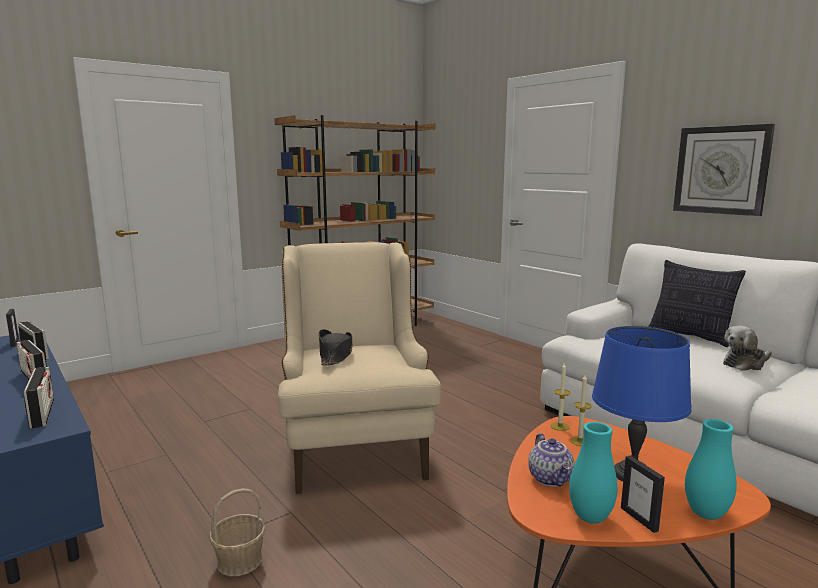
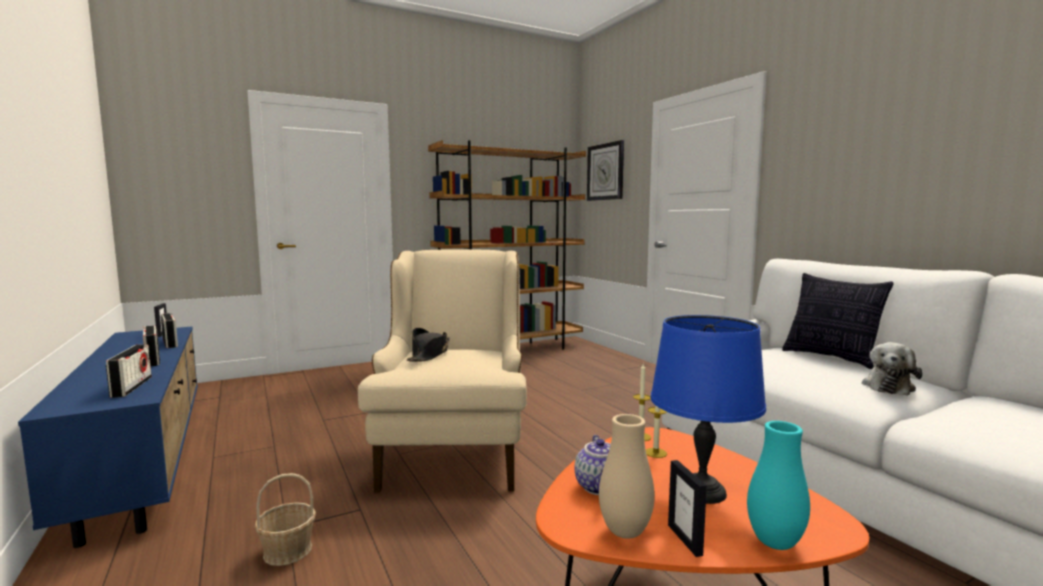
camera: 10 degrees right, 5 degrees down
turquoise vase [569,422,618,524] -> beige vase [599,414,655,539]
wall clock [673,124,775,216] -> wall clock moved to [587,140,624,201]
plush toy [723,326,772,371] -> plush toy turned 45 degrees counterclockwise [862,342,923,396]

